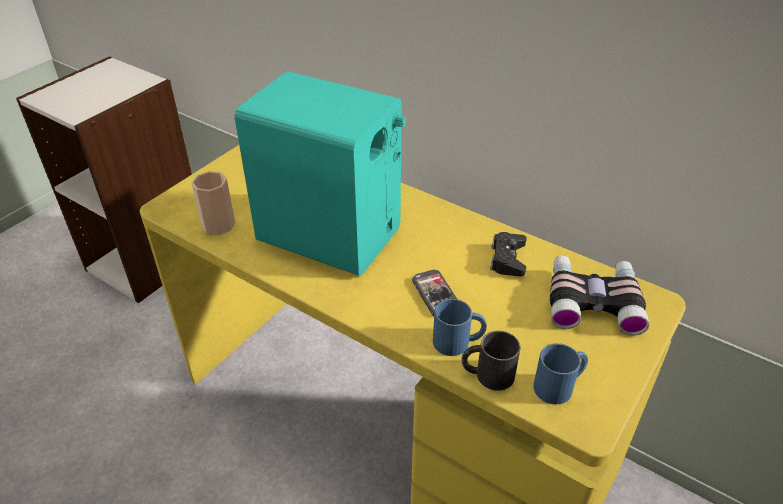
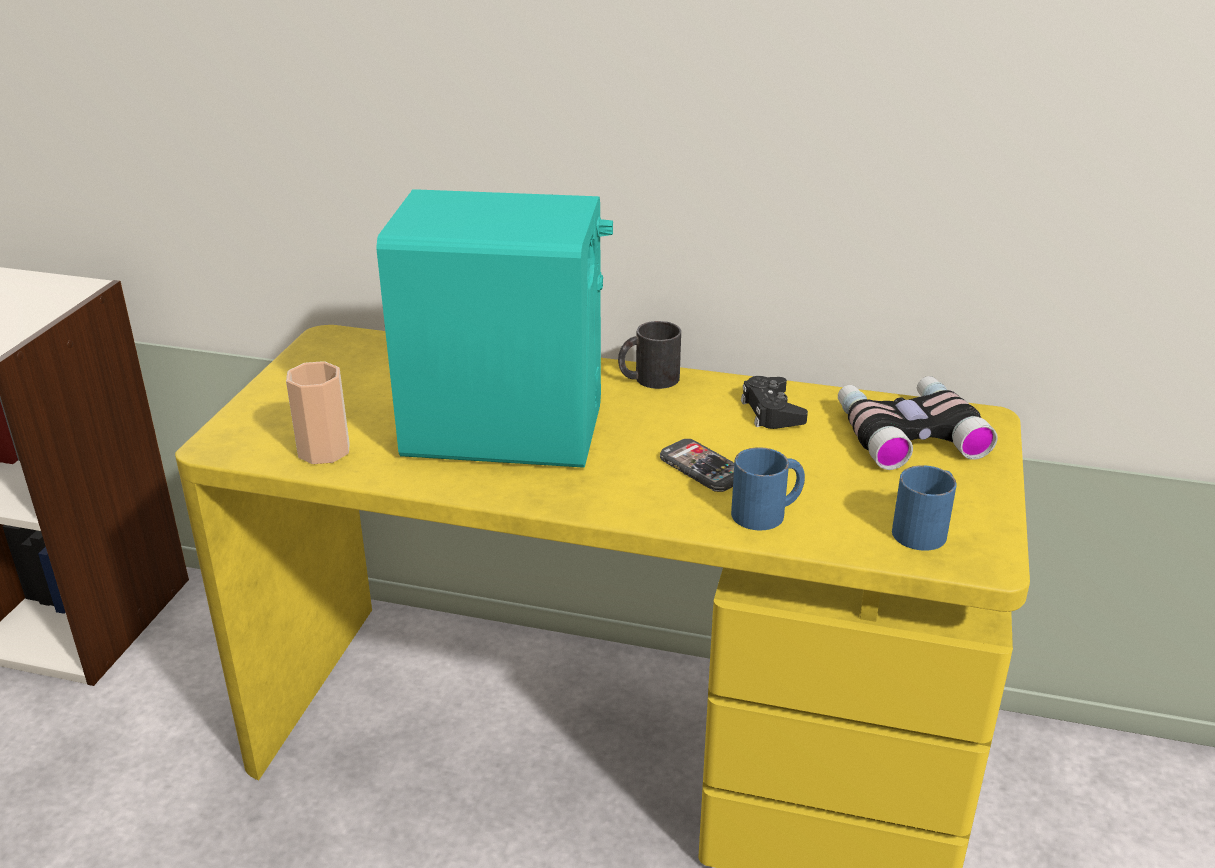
camera: 20 degrees left, 10 degrees down
black mug [462,331,521,391] -> black mug moved to [618,321,681,389]

